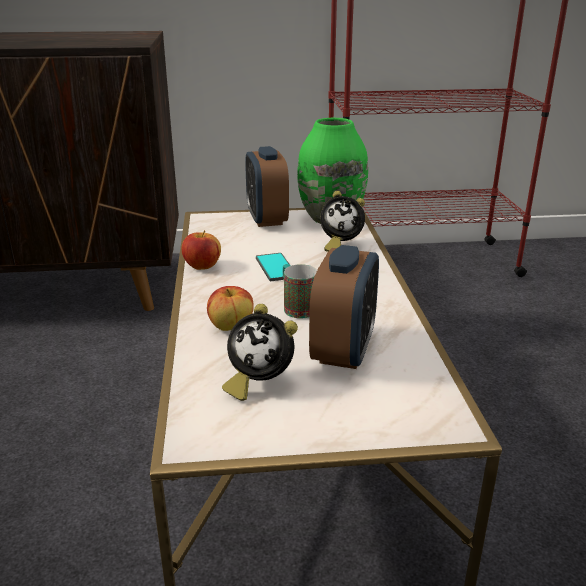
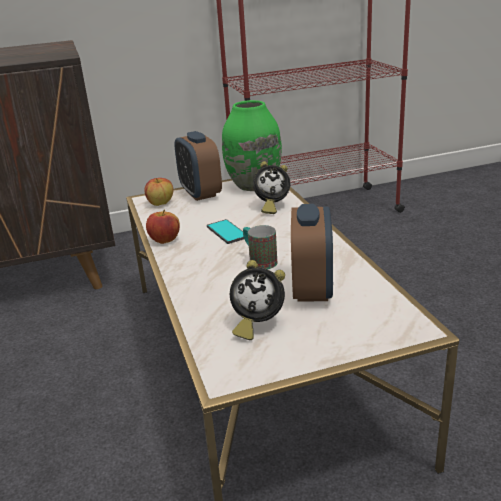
camera: 10 degrees left, 0 degrees up
apple [207,286,254,331] -> apple moved to [144,178,173,206]

